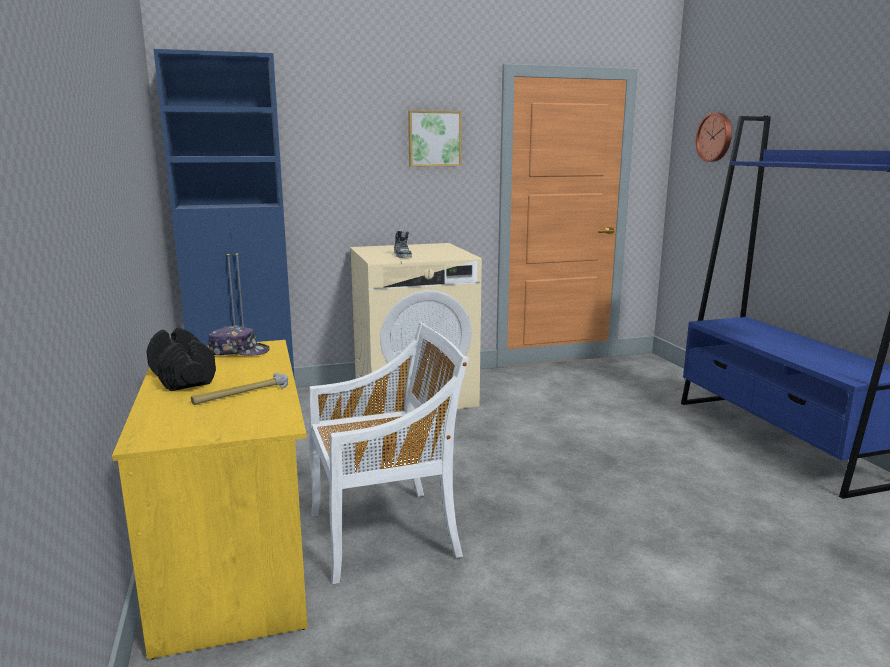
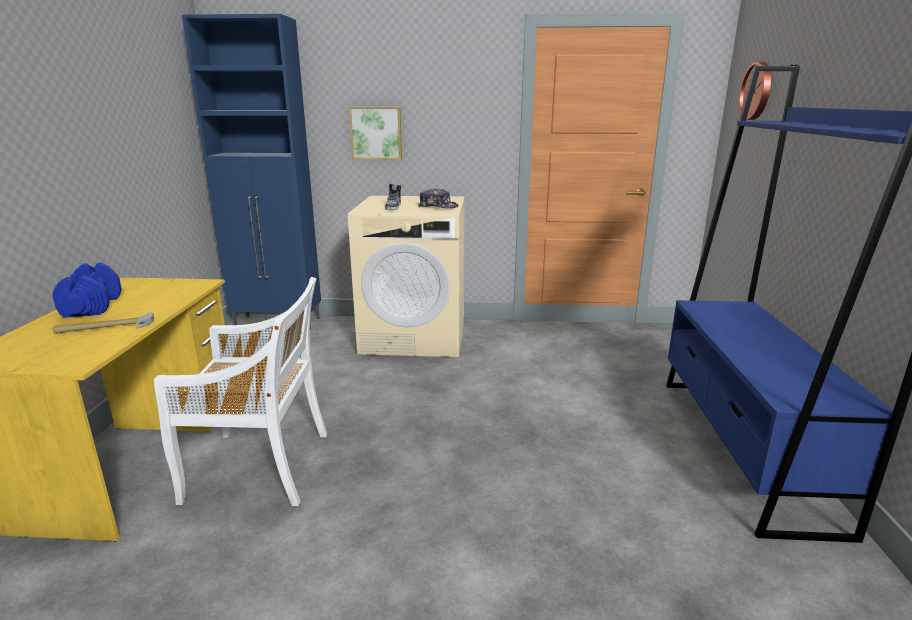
camera: 20 degrees right, 5 degrees up
black dumbbell [146,327,216,391] -> blue dumbbell [53,262,122,318]
cap [209,326,270,356] -> cap moved to [418,188,458,208]
picture [408,110,462,167] -> picture moved to [349,107,402,160]

